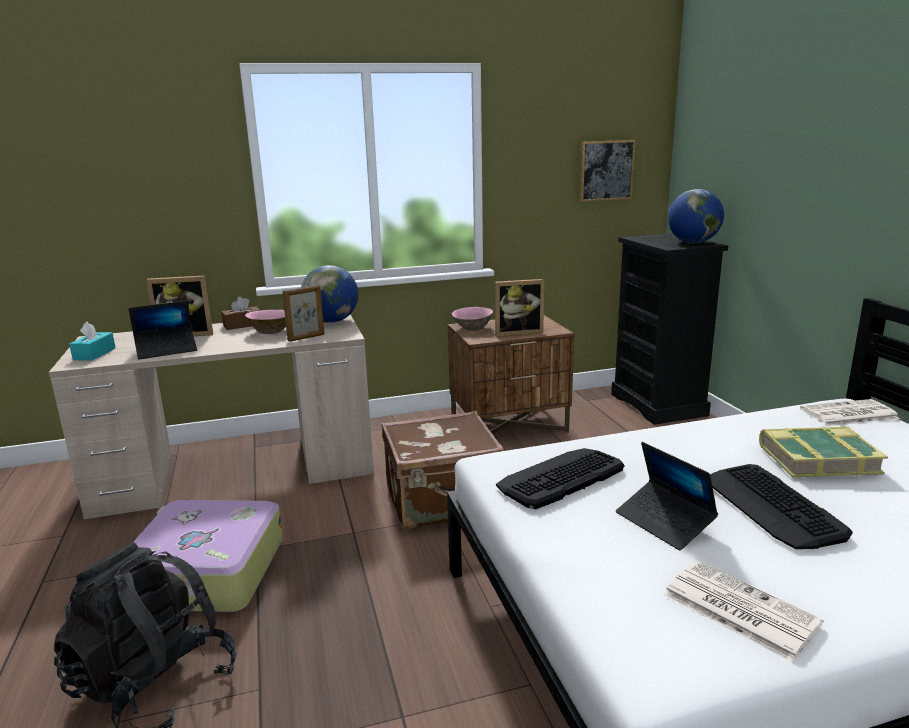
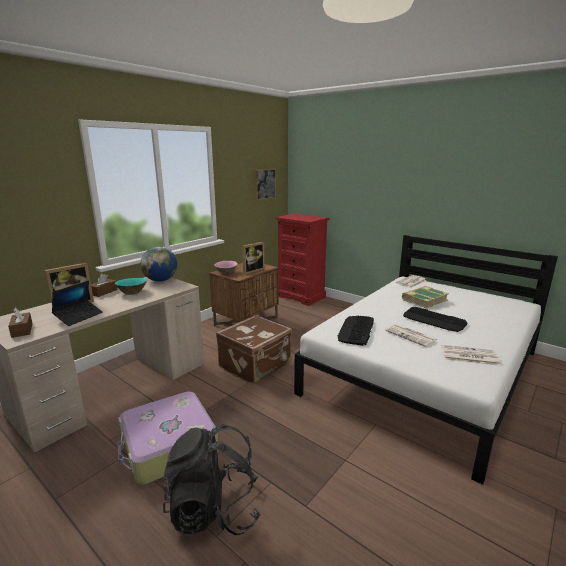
camera: 35 degrees left, 0 degrees up
turquoise tissue box [69,322,116,361] -> brown tissue box [8,308,33,338]
pink bowl [245,310,286,334] -> turquoise bowl [115,278,147,295]
picture frame [283,285,324,342] -> none
black dresser [611,233,728,425] -> red dresser [276,213,329,306]
laptop [616,442,718,550] -> newspaper [385,324,437,347]
globe [668,189,724,243] -> none

